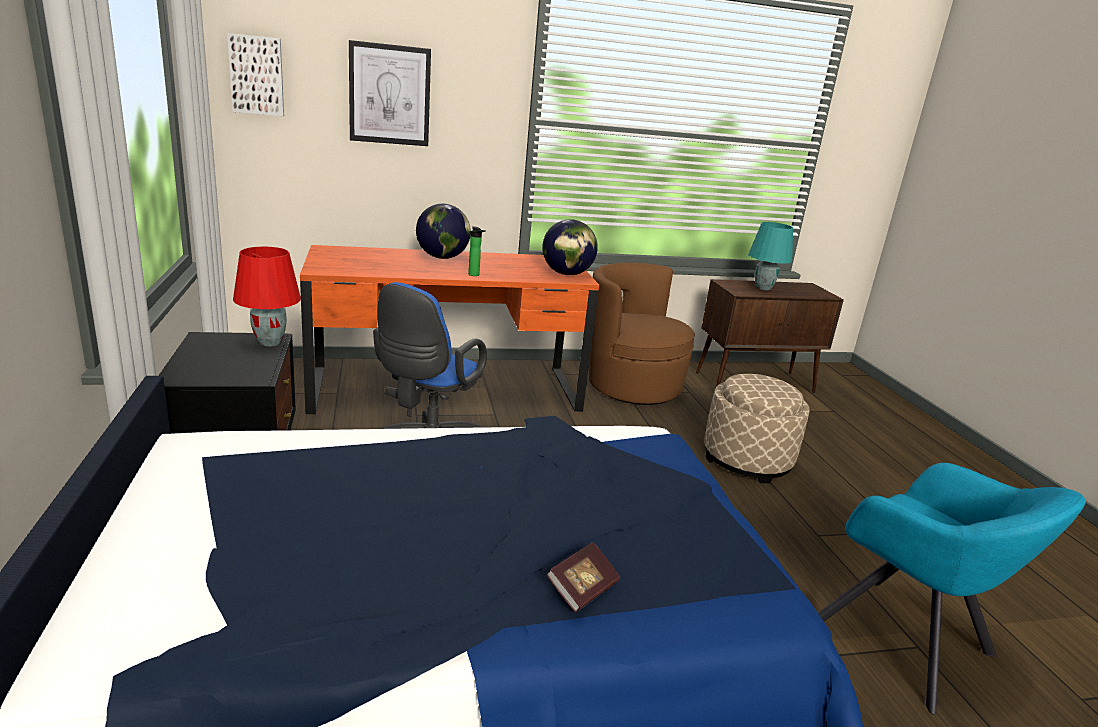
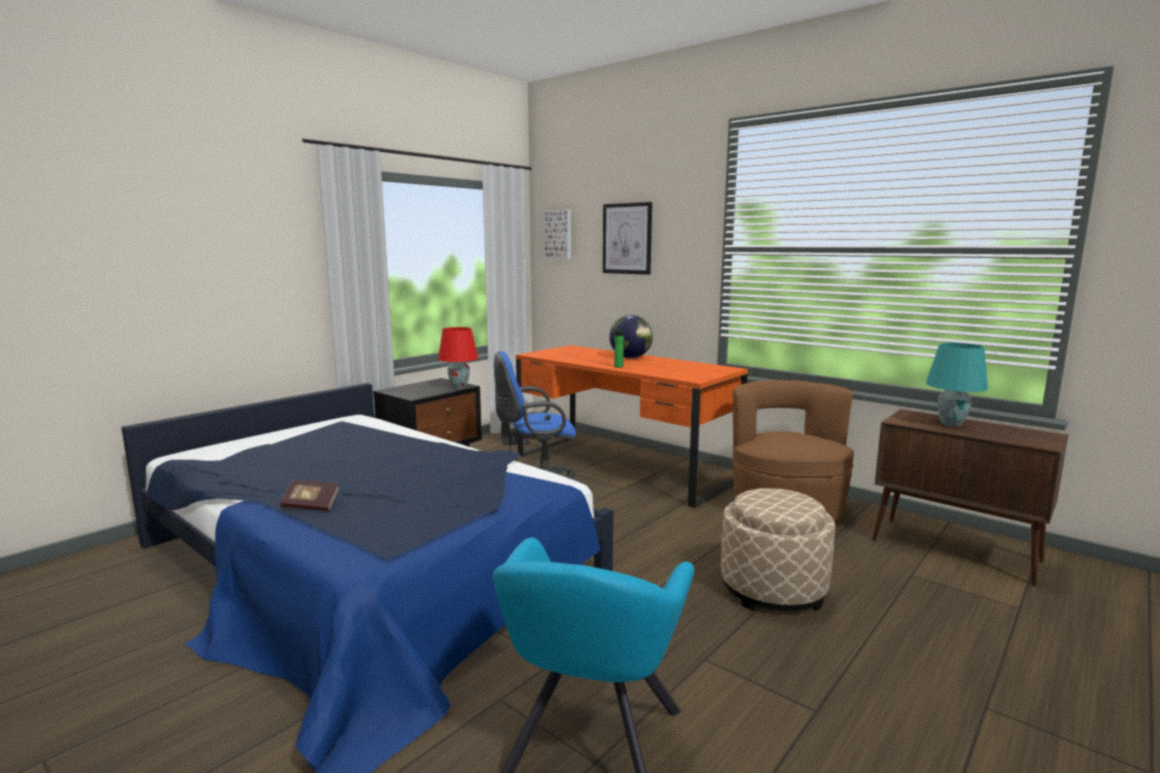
camera: 55 degrees right, 10 degrees down
globe [542,219,598,275] -> none

